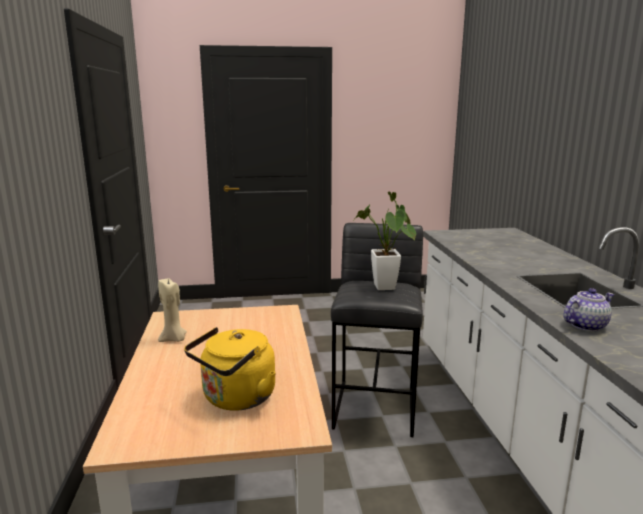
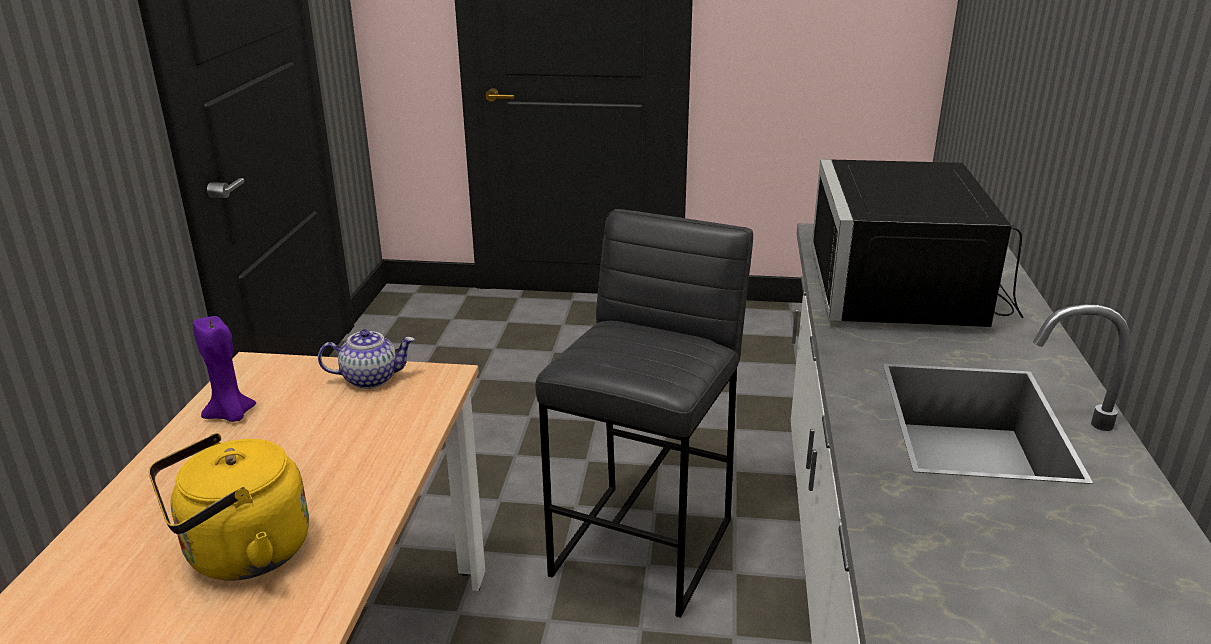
camera: 15 degrees right, 10 degrees up
beige candle [158,278,187,342] -> purple candle [193,316,256,422]
potted plant [353,191,416,290] -> none
teapot [563,288,614,331] -> teapot moved to [318,329,415,389]
none -> black microwave [812,159,1024,327]

